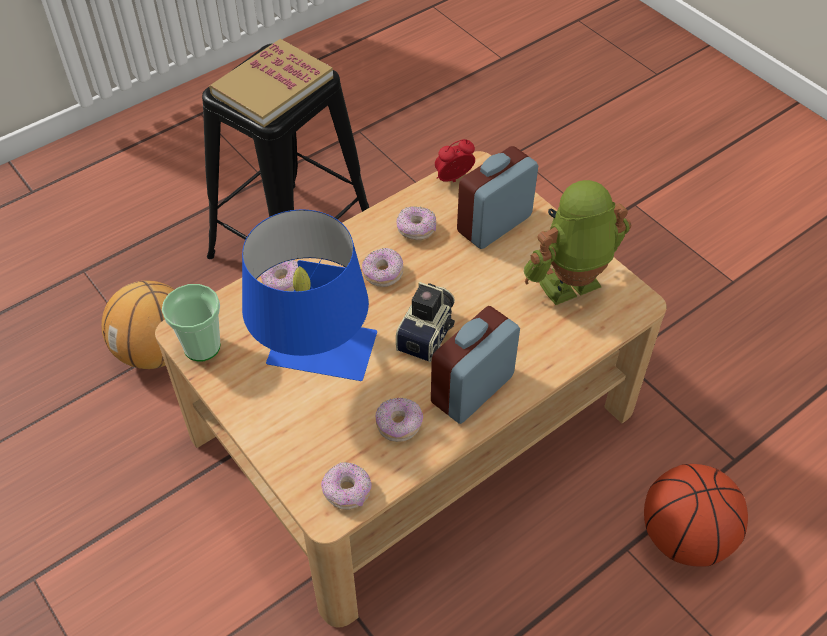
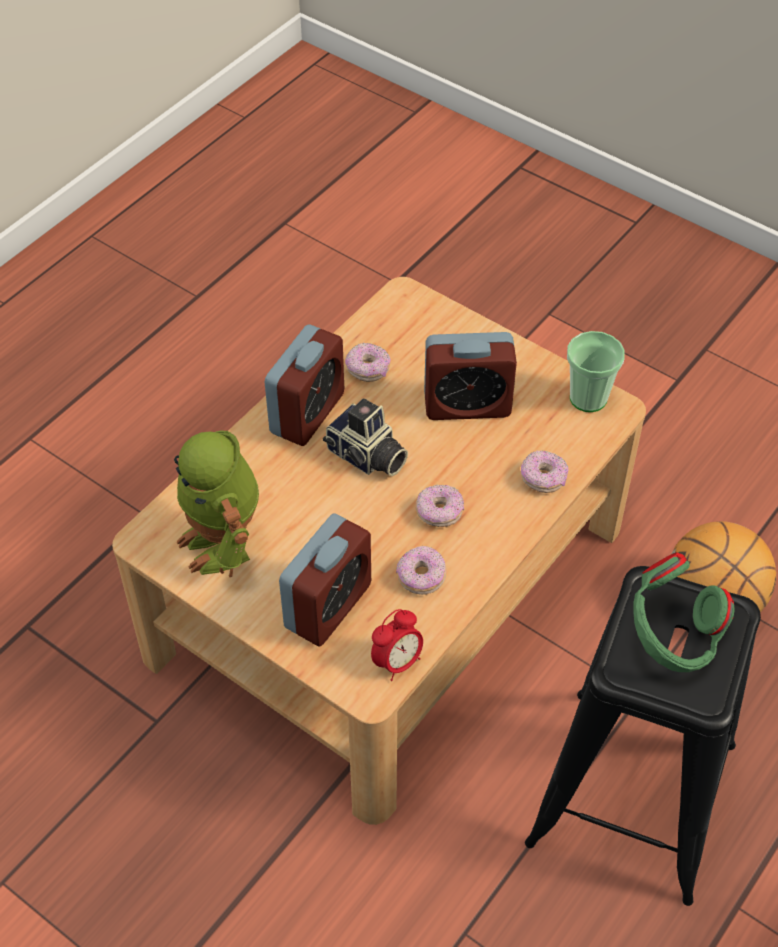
camera: 165 degrees right, 0 degrees up
book [209,39,333,127] -> green headphones [633,552,735,672]
blue table lamp [242,210,377,381] -> alarm clock [424,332,517,420]
donut [321,462,372,510] -> none
camera [396,282,455,362] -> camera turned 60 degrees counterclockwise [323,398,408,476]
toy robot [524,180,632,305] -> toy robot turned 105 degrees clockwise [174,430,259,577]
basketball [644,464,748,567] -> none

